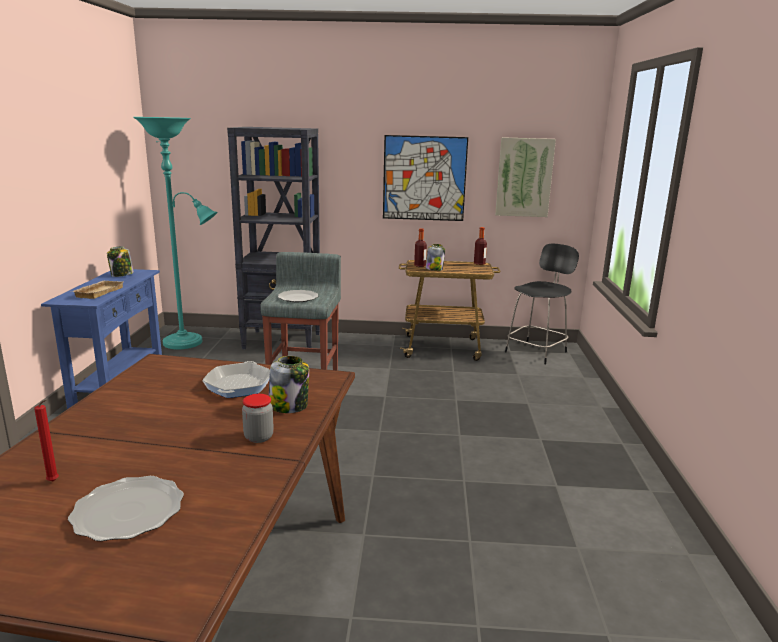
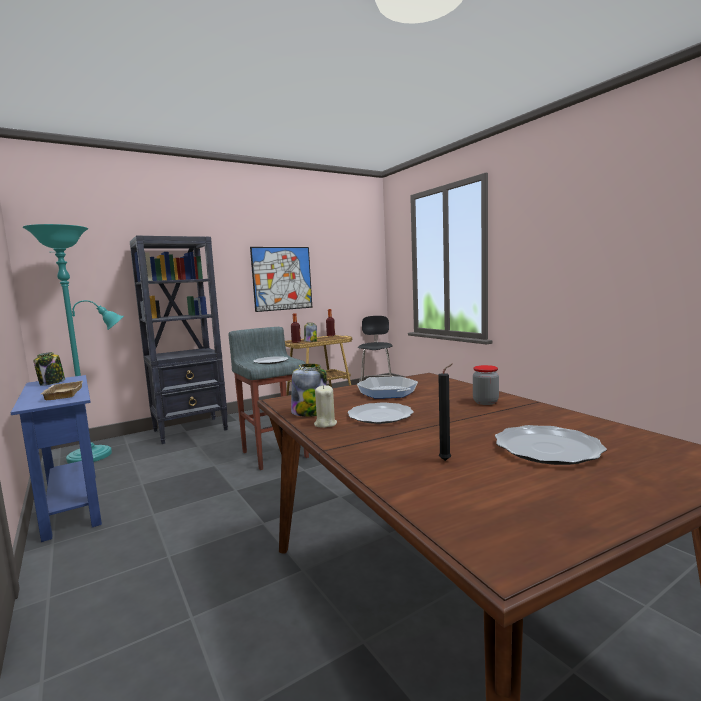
camera: 35 degrees left, 10 degrees down
red candle [34,400,59,481] -> black candle [438,363,453,461]
jar [269,356,309,413] -> jar moved to [291,364,327,417]
picture [495,137,556,217] -> none
none -> beige candle [314,385,337,428]
none -> plate [347,402,413,424]

